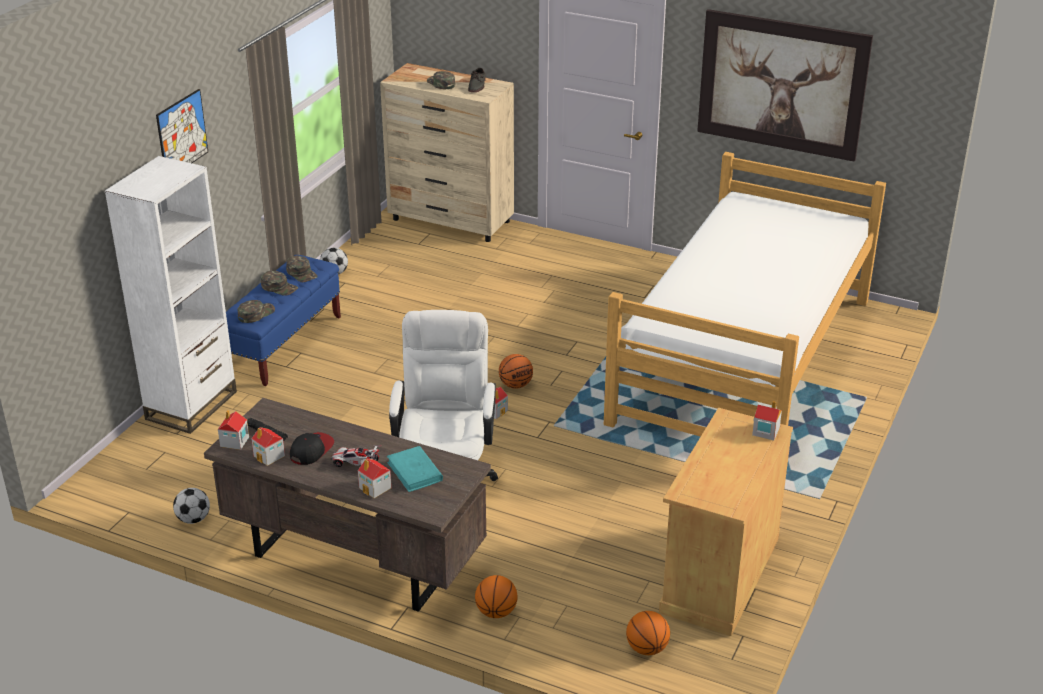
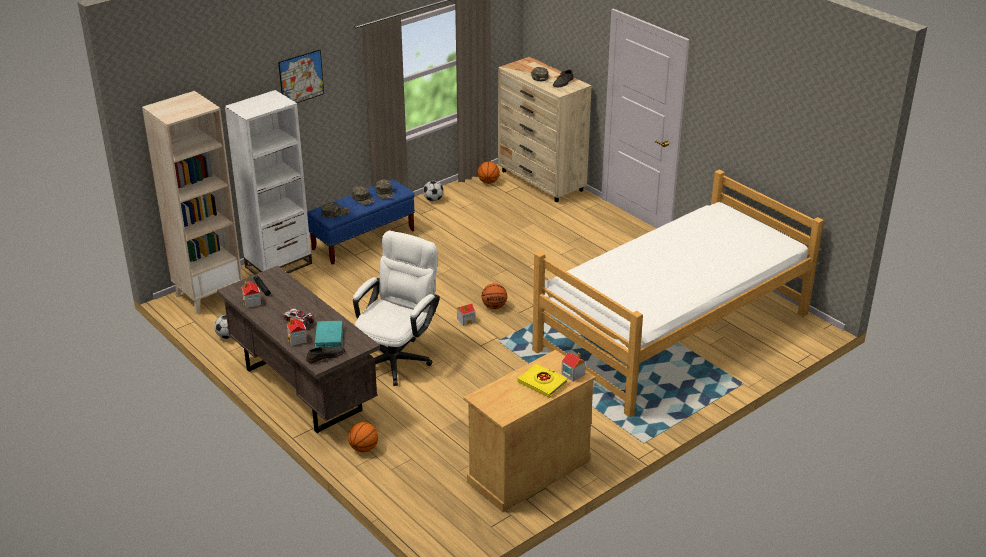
camera: 25 degrees right, 0 degrees up
toy house [218,410,249,450] -> none
cap [290,432,334,465] -> none
basketball [626,611,670,655] -> basketball moved to [478,162,500,184]
picture [697,9,873,162] -> none
none -> beige bookcase [142,91,243,314]
none -> grey shoe [306,344,345,363]
none -> yellow book [518,364,568,398]

